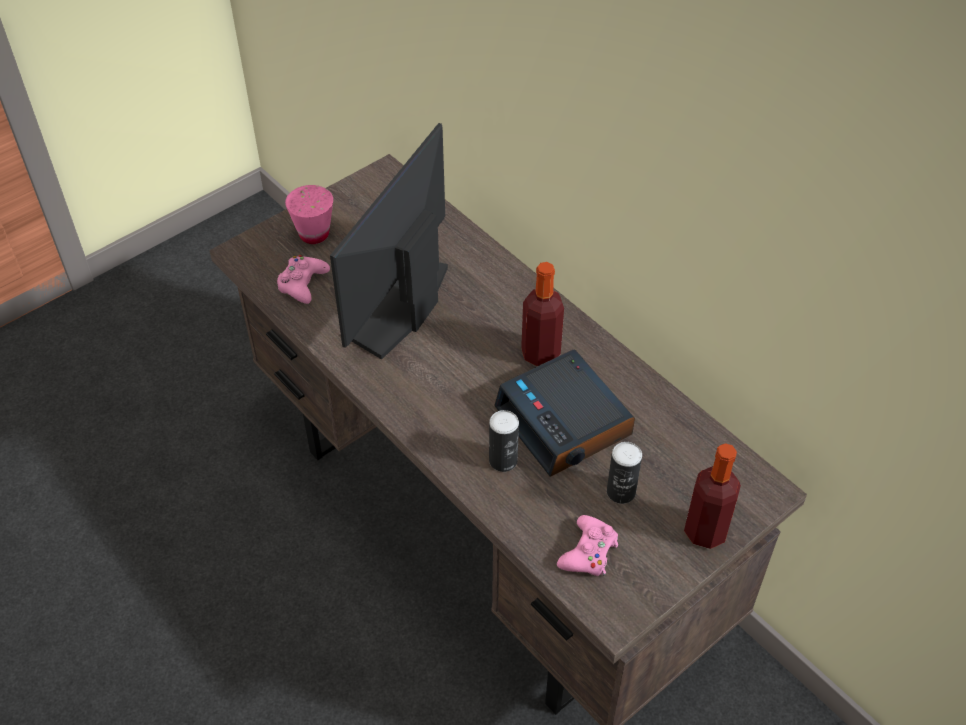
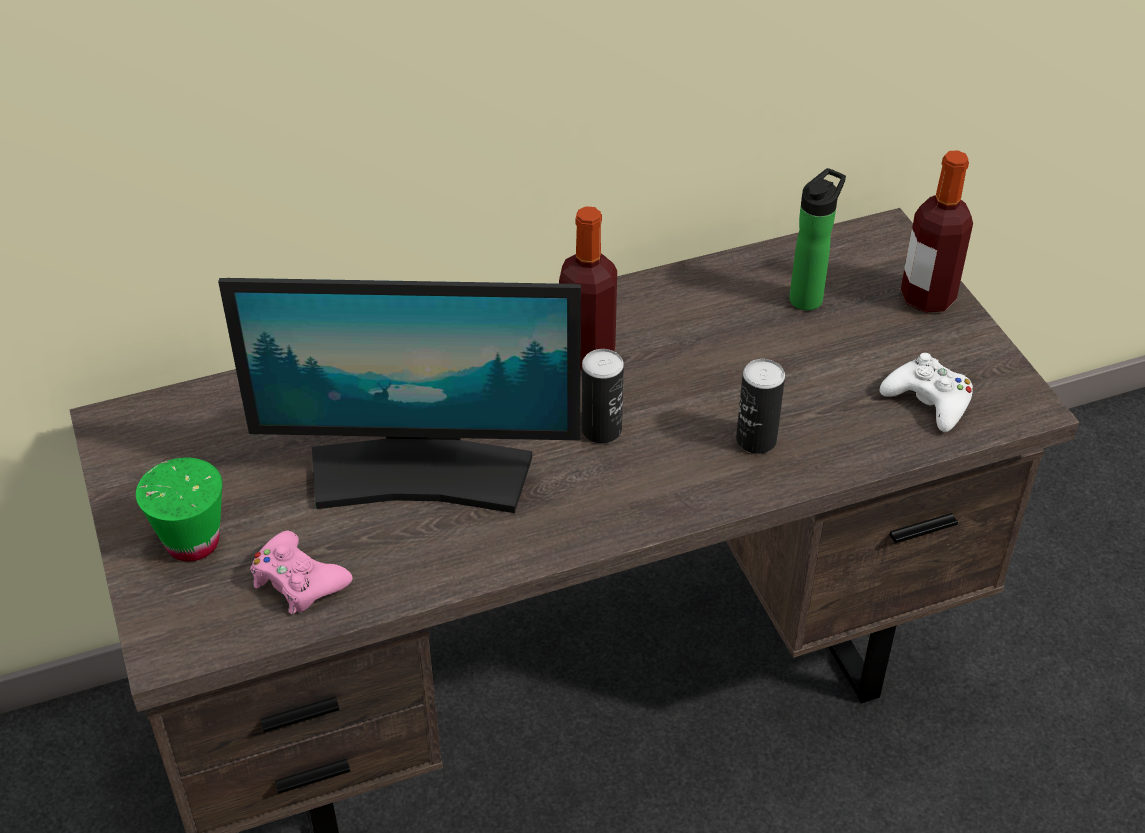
camera: 70 degrees left, 5 degrees down
pink cup [285,185,333,244] -> green cup [136,457,223,561]
monitor [330,123,448,359] -> monitor turned 45 degrees counterclockwise [218,278,581,513]
alarm clock [494,349,635,477] -> none
pink game controller [557,515,618,576] -> white game controller [880,353,973,432]
can [607,442,642,504] -> can moved to [582,349,624,443]
none -> bottle [789,168,846,311]

